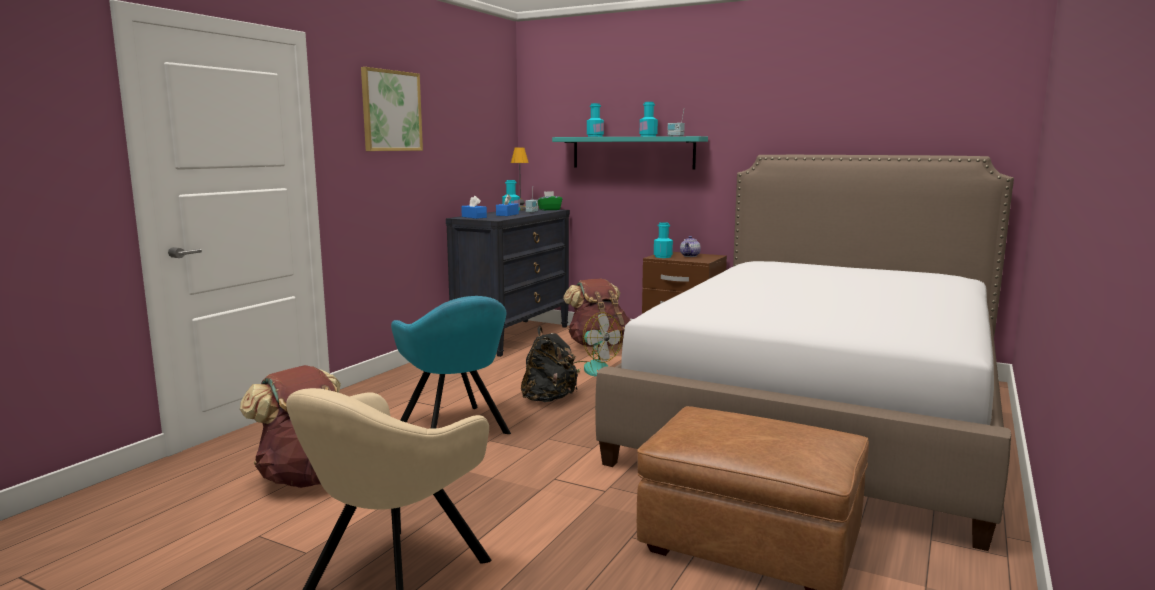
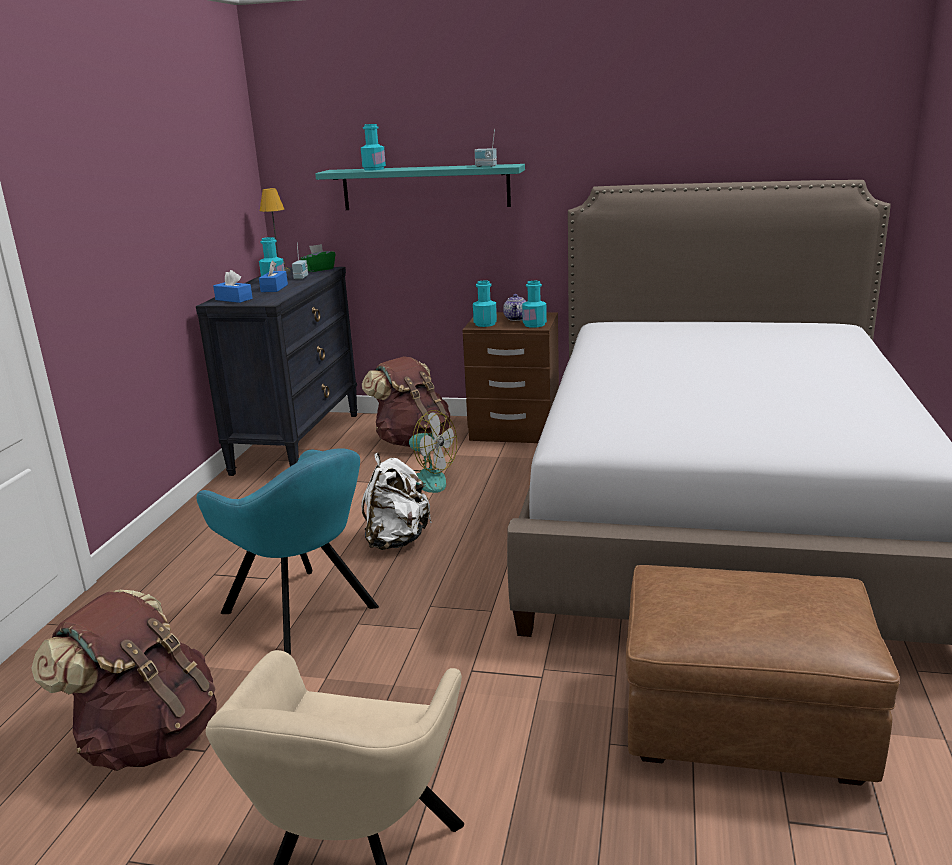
camera: 15 degrees left, 10 degrees up
picture [361,67,423,151] -> none
black backpack [521,326,578,402] -> white backpack [361,453,432,550]
turquoise bottle [640,102,658,137] -> turquoise bottle moved to [522,281,547,328]

